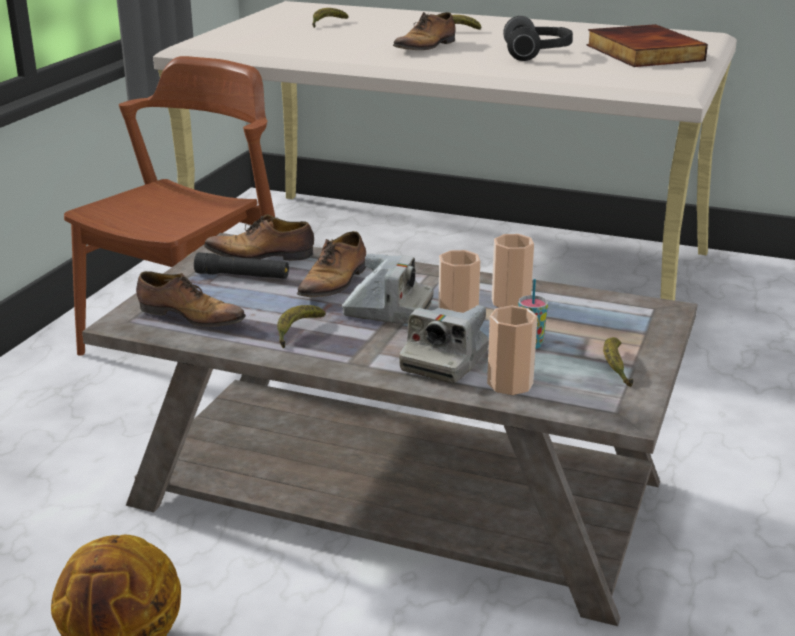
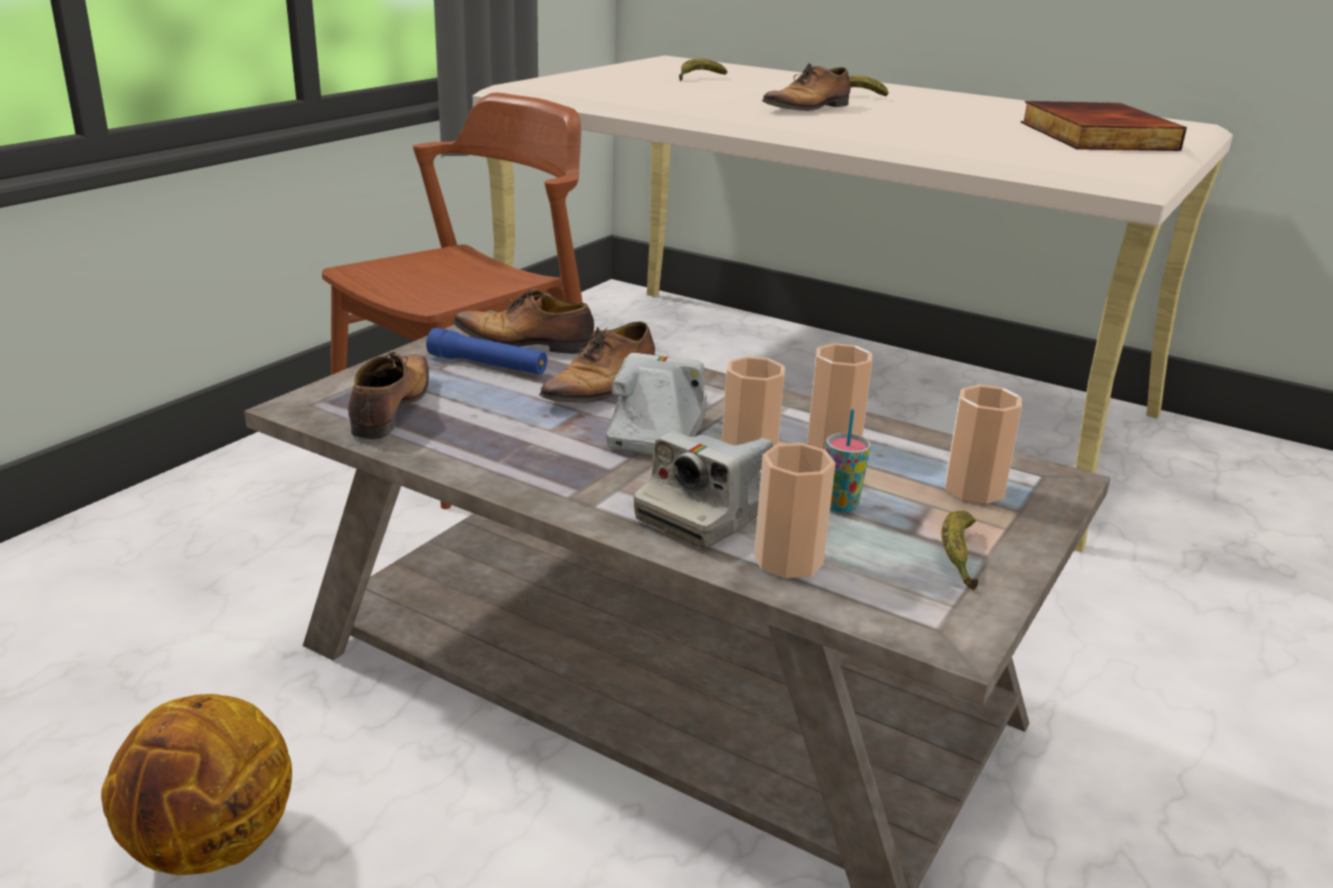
camera: 10 degrees right, 0 degrees up
shoe [136,271,246,327] -> shoe turned 120 degrees counterclockwise [348,351,429,439]
black flashlight [194,252,289,279] -> blue flashlight [426,328,547,374]
banana [277,305,326,348] -> none
camera [342,254,434,324] -> camera turned 105 degrees counterclockwise [606,353,707,455]
headphones [503,16,573,61] -> none
none -> cup [945,385,1022,504]

